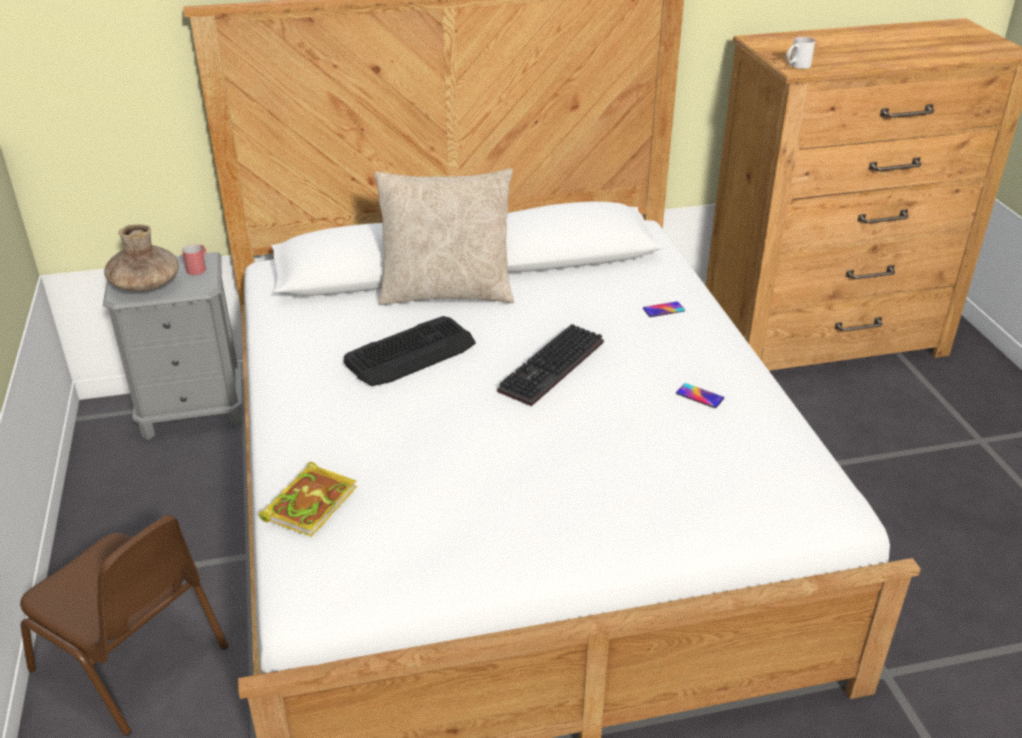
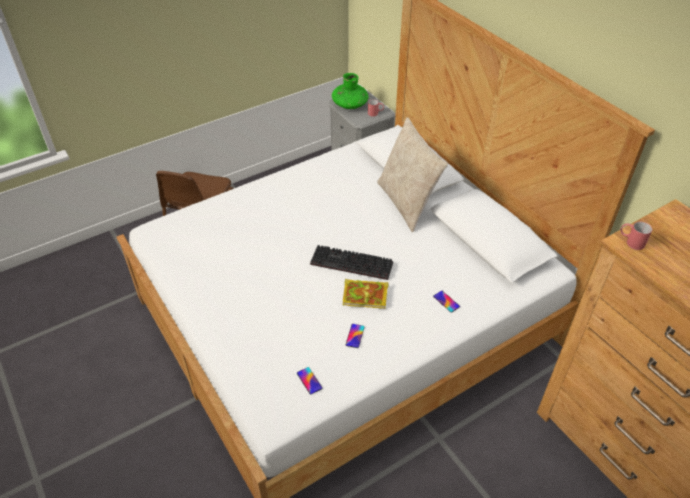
camera: 70 degrees right, 10 degrees up
brown vase [104,224,179,292] -> green vase [332,73,369,109]
book [259,462,357,537] -> book moved to [343,279,388,309]
keyboard [344,316,476,386] -> none
white mug [786,36,815,69] -> red mug [620,222,652,250]
none -> phone [297,367,322,395]

